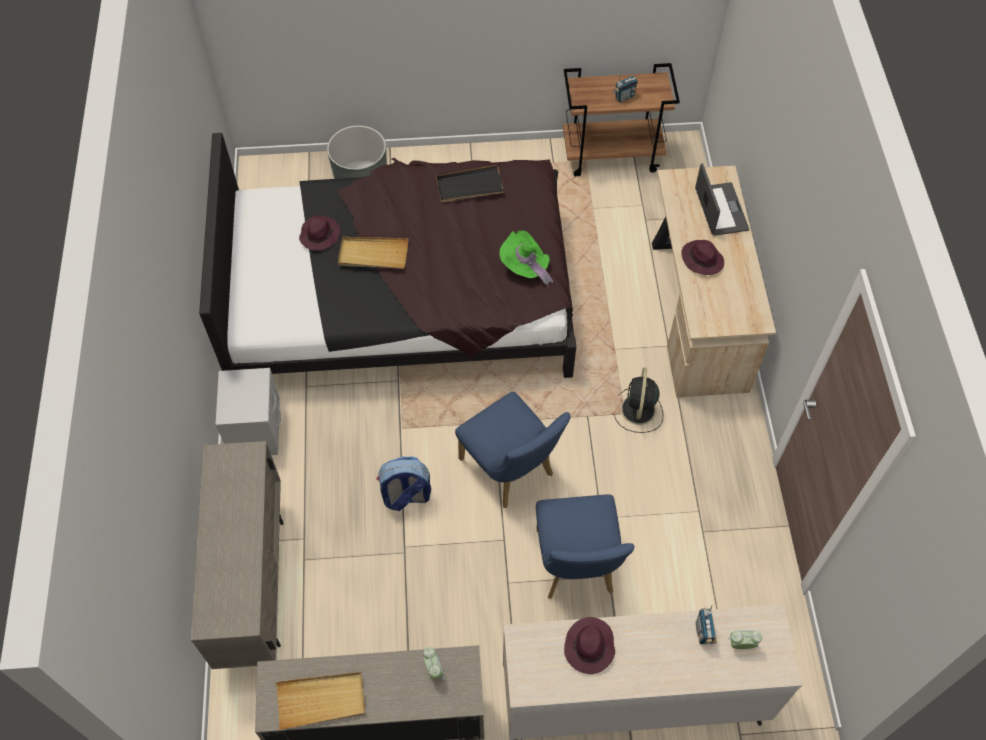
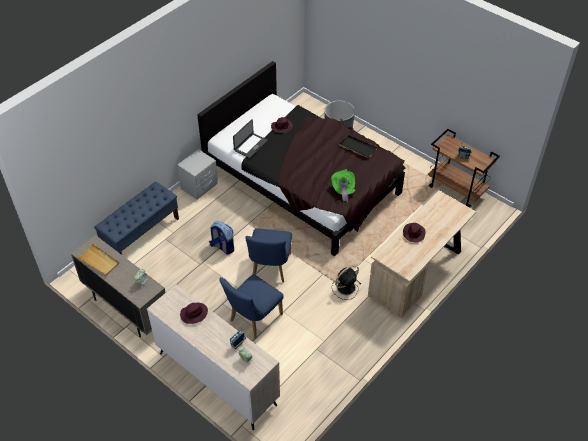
camera: 45 degrees right, 10 degrees down
beige cabinet [191,441,284,669] -> blue bench [94,181,179,255]
beige tray [338,237,408,269] -> none
laptop [695,163,749,236] -> laptop moved to [233,119,268,158]

